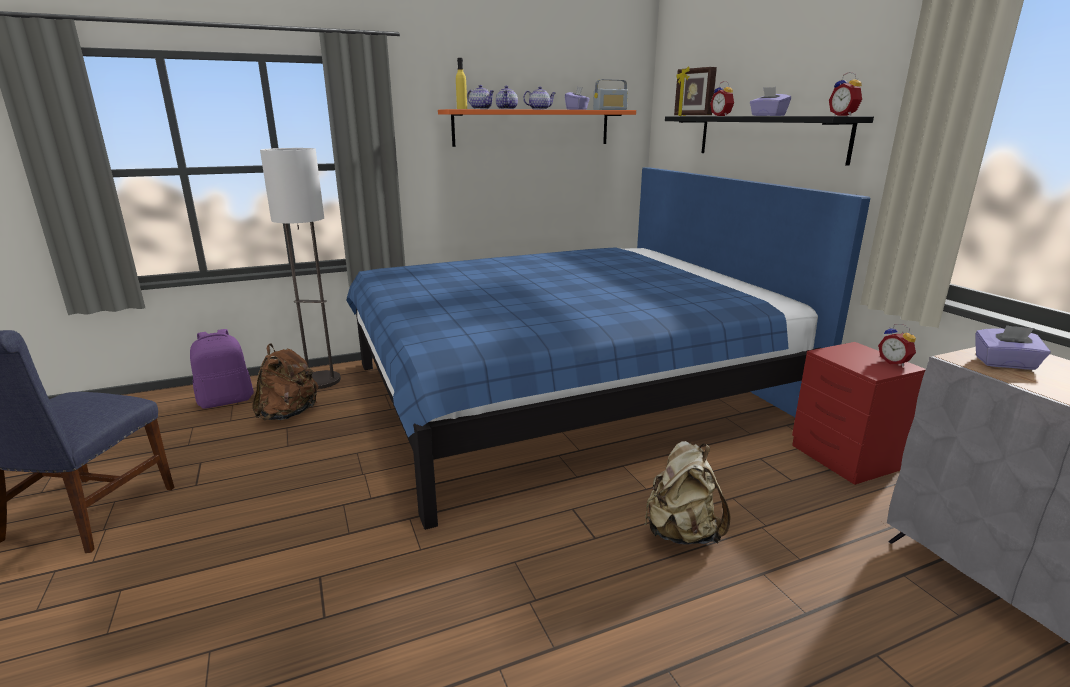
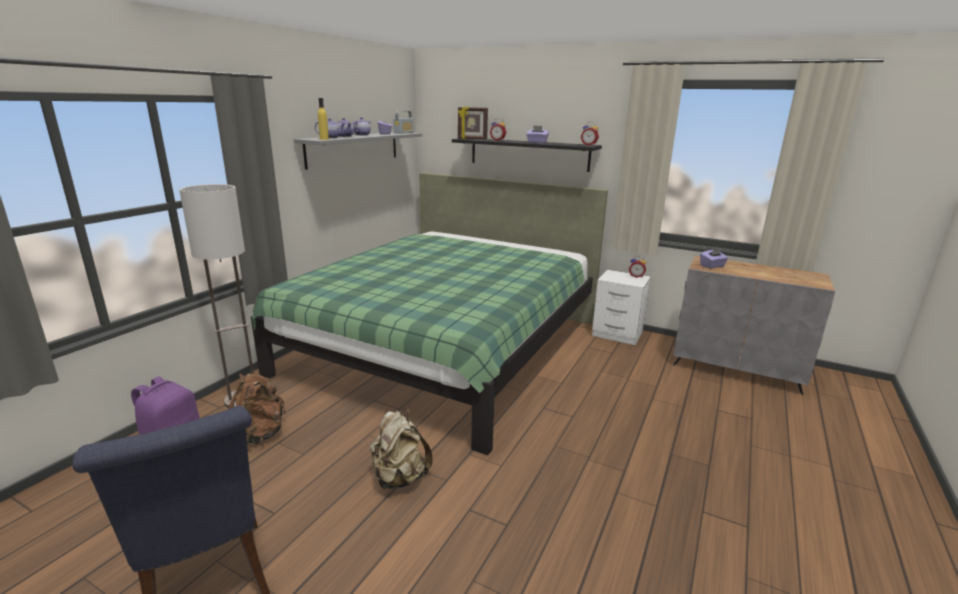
camera: 40 degrees left, 0 degrees up
blue bed [346,167,870,530] -> green bed [251,172,608,455]
orange shelf [438,109,636,147] -> grey shelf [294,132,422,170]
beige backpack [645,441,731,545] -> beige backpack moved to [370,409,433,490]
red nightstand [792,342,926,485] -> white nightstand [592,270,651,345]

